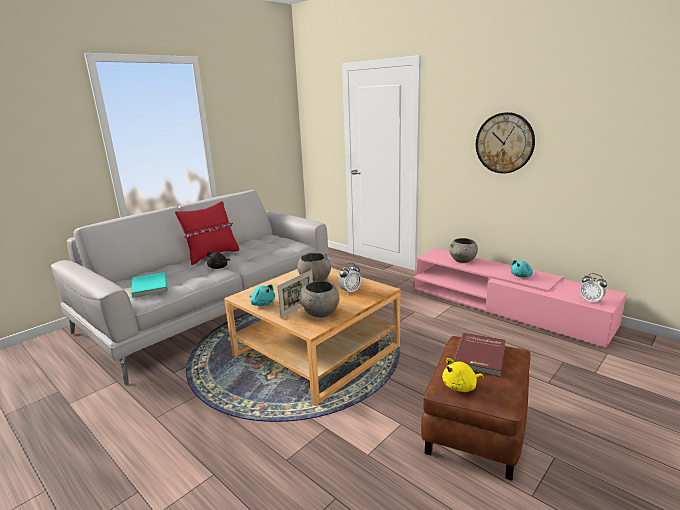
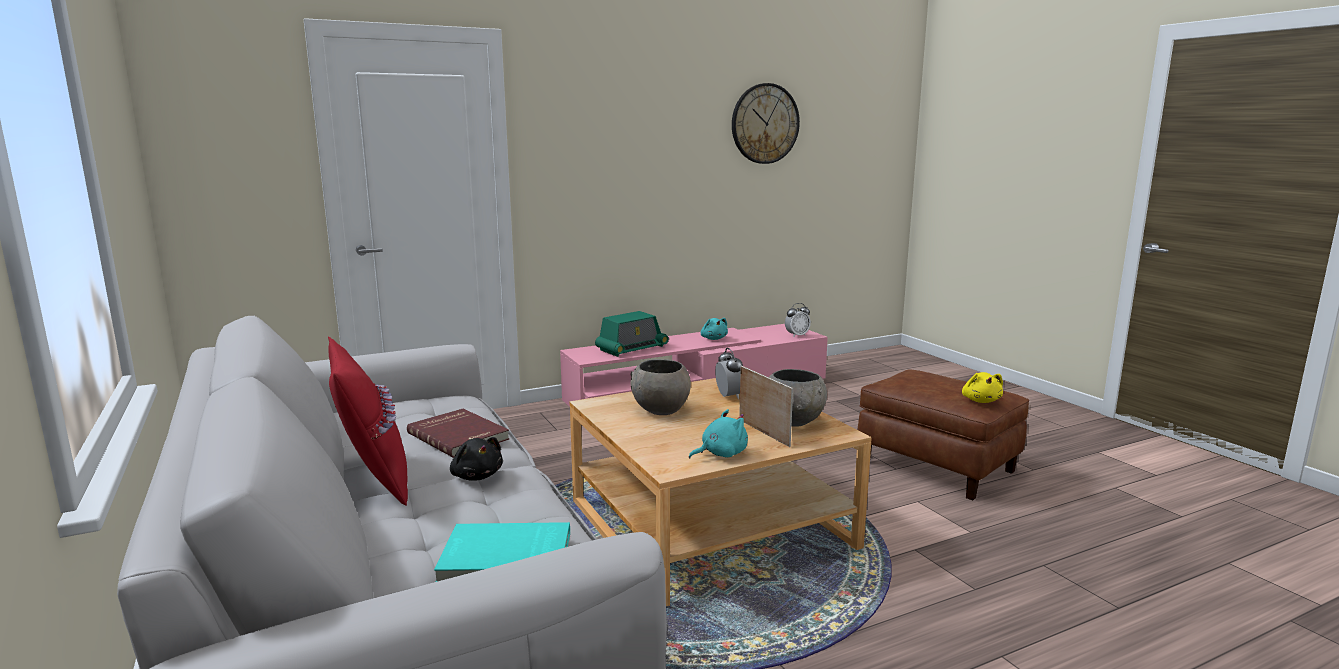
camera: 70 degrees left, 5 degrees down
grey bowl [449,238,478,263] -> radio [595,311,669,357]
red book [453,333,506,377] -> red book moved to [407,409,509,458]
wall clock [476,112,535,174] -> wall clock moved to [732,83,800,164]

